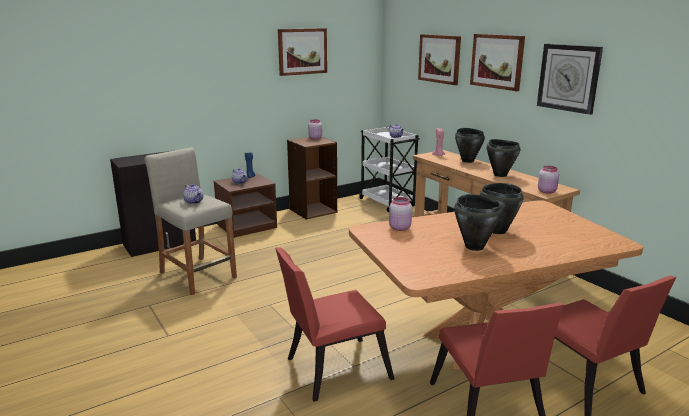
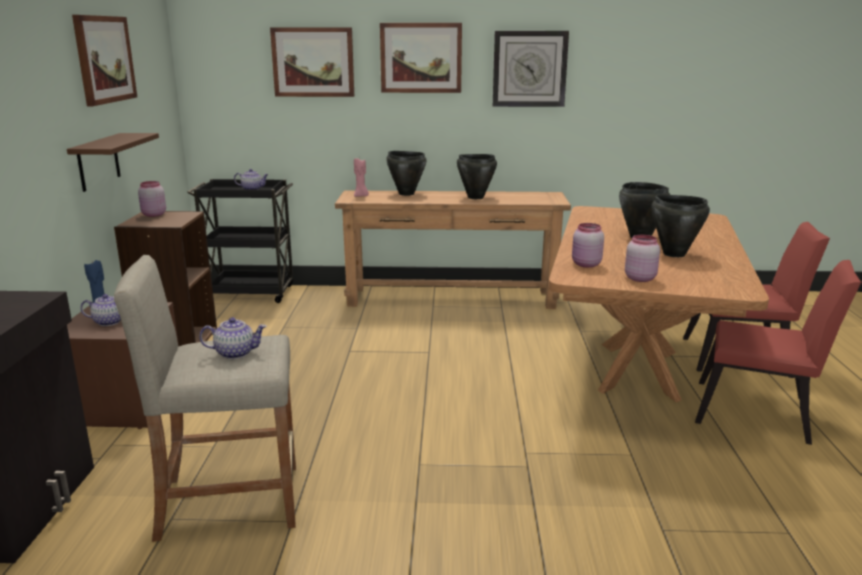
camera: 55 degrees left, 0 degrees up
red chair [275,247,394,402] -> none
white cart [359,127,420,212] -> black cart [187,179,294,303]
pink jar [538,166,559,194] -> pink jar moved to [625,235,660,282]
none -> brown shelf [67,133,159,192]

